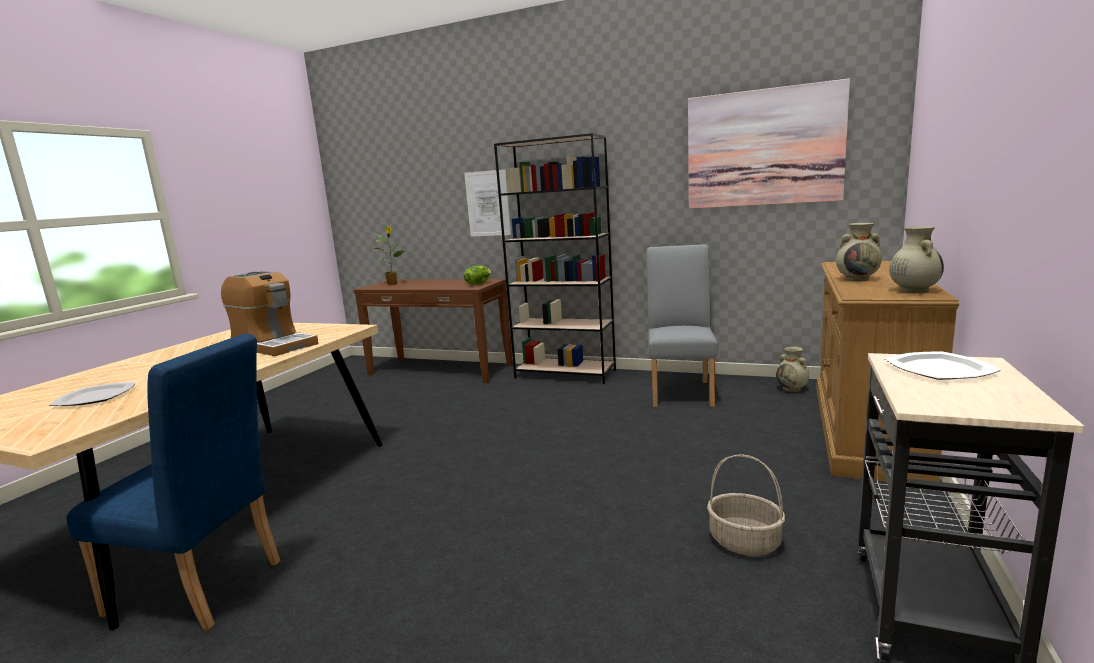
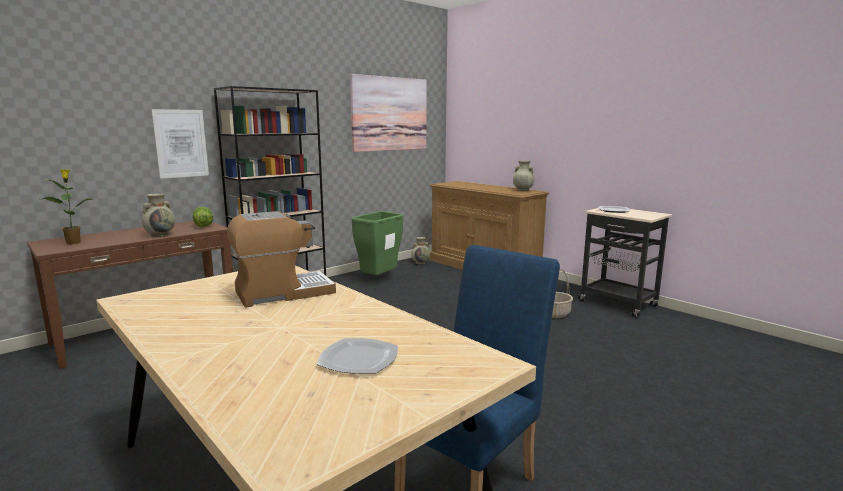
camera: 65 degrees left, 0 degrees up
grey chair [646,244,718,407] -> green trash can [351,211,404,275]
beige vase [836,223,882,281] -> beige vase moved to [142,193,175,237]

